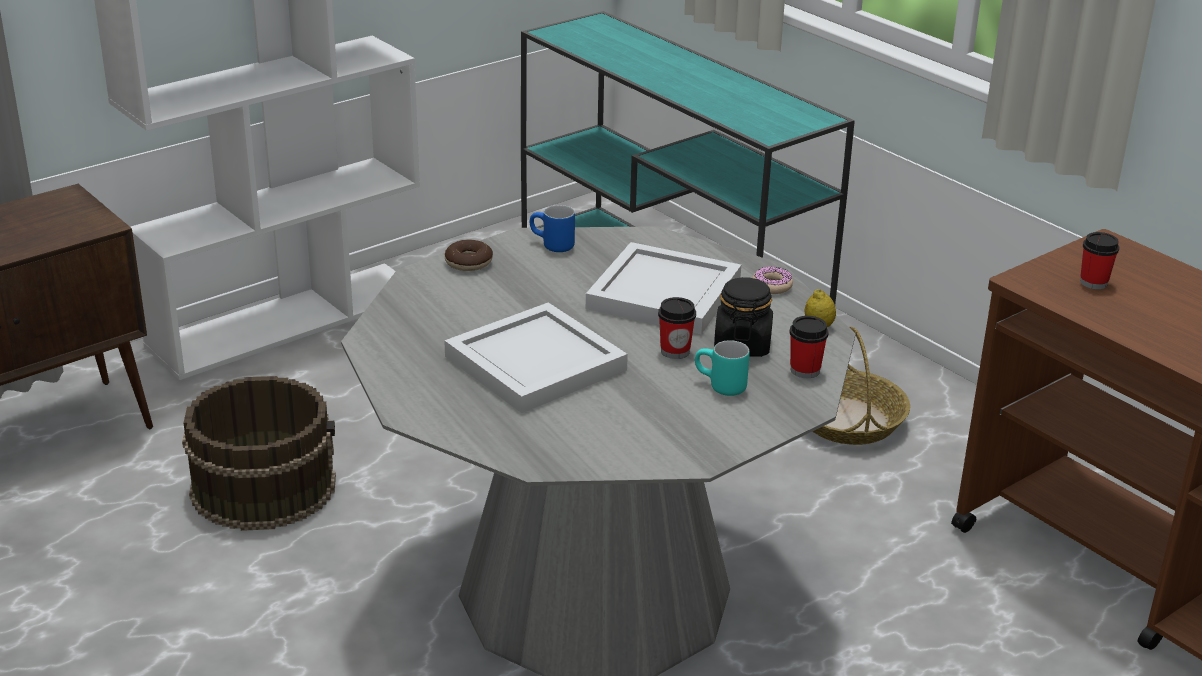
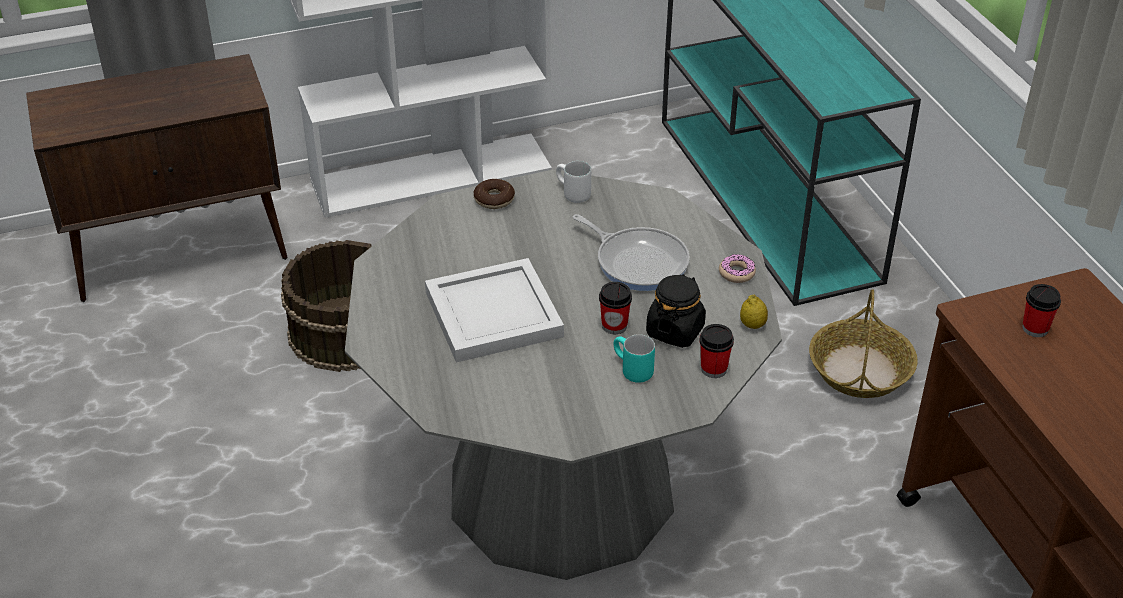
camera: 20 degrees right, 10 degrees up
blue mug [530,205,575,252] -> white mug [556,161,591,203]
white tray [586,242,741,334] -> frying pan [572,214,690,291]

